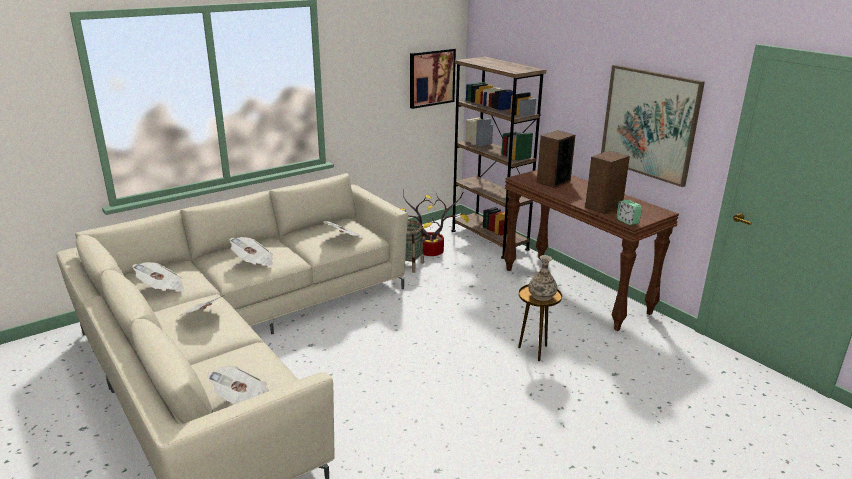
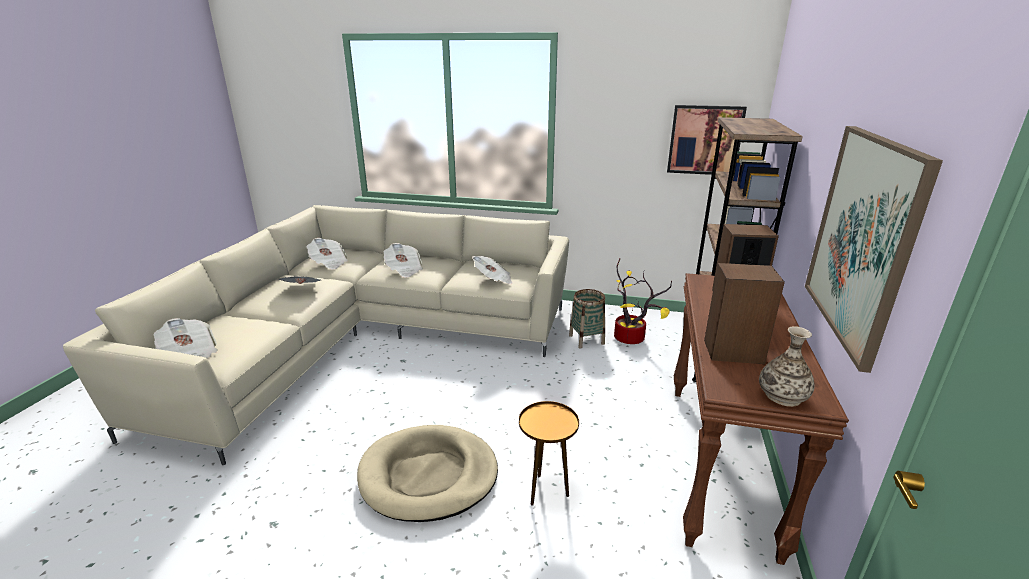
camera: 50 degrees right, 0 degrees up
vase [528,255,557,301] -> vase moved to [759,326,815,407]
alarm clock [616,200,642,225] -> none
none -> beige dog bed [357,425,498,522]

